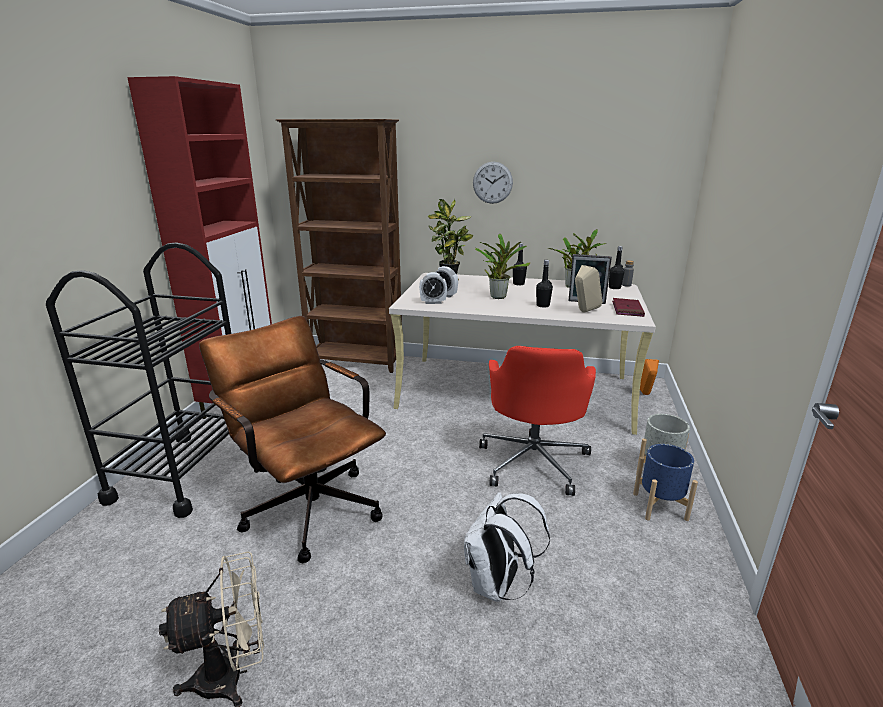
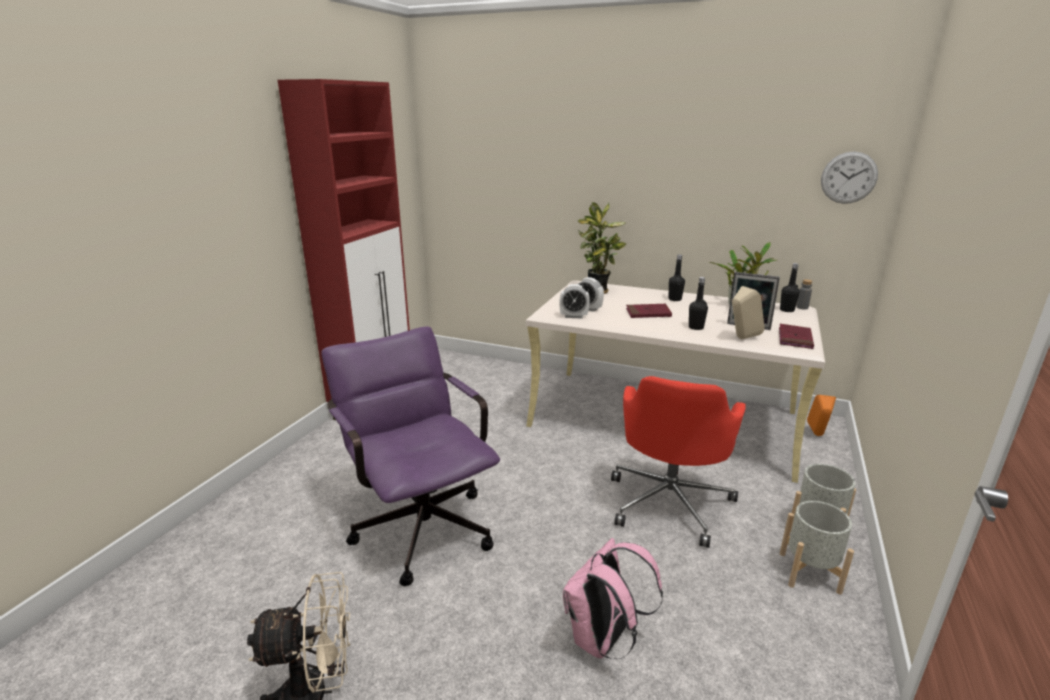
camera: 10 degrees right, 0 degrees up
black cart [46,242,242,518] -> none
brown office chair [199,316,386,564] -> purple office chair [321,326,500,586]
brown bookcase [276,119,402,373] -> none
white backpack [464,492,550,602] -> pink backpack [563,538,663,659]
wall clock [473,162,513,204] -> wall clock moved to [821,151,878,204]
potted plant [475,234,530,299] -> red book [626,304,672,318]
blue planter [633,444,698,521] -> grey planter [780,501,854,595]

